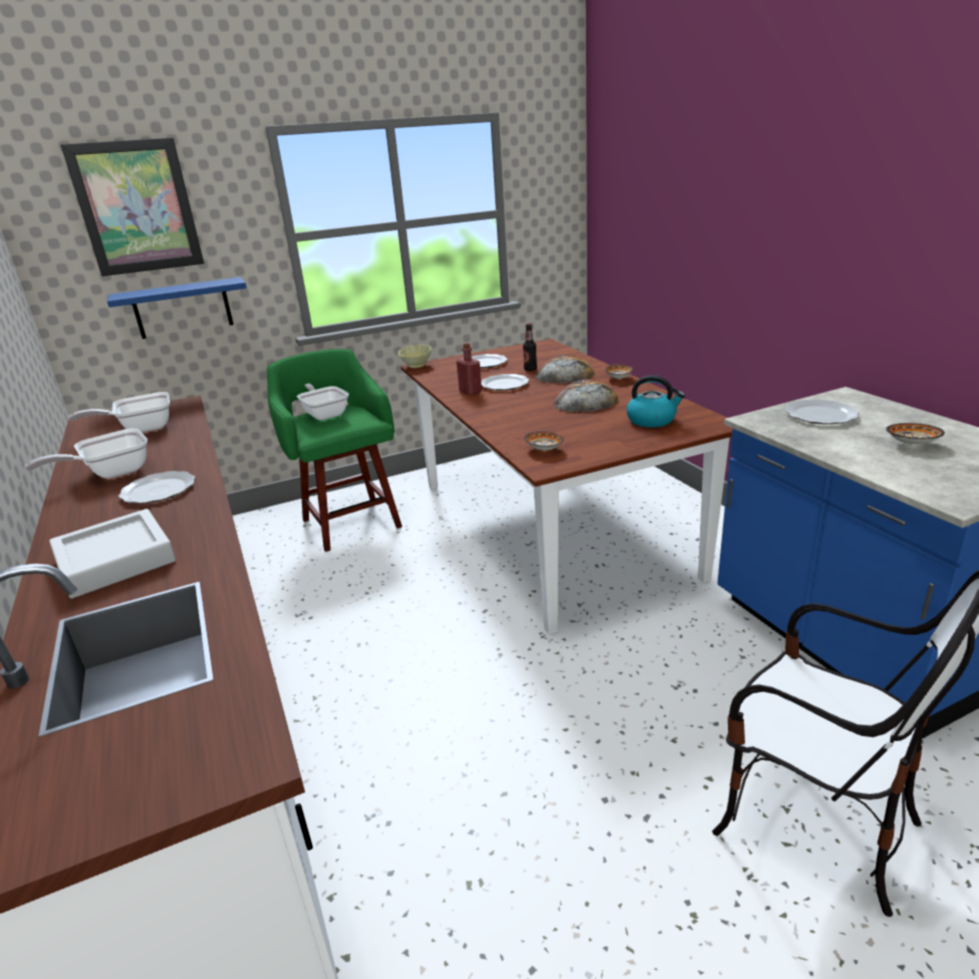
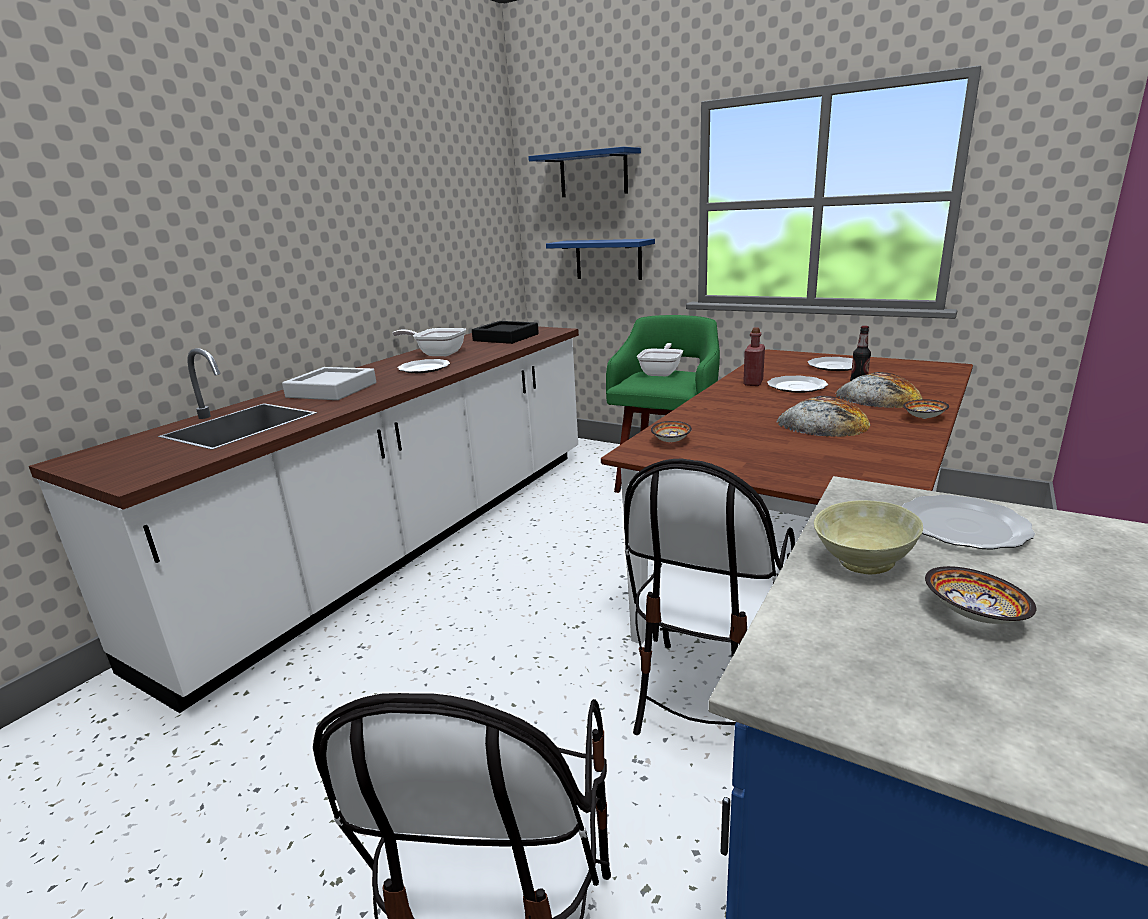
camera: 55 degrees right, 5 degrees down
picture [61,138,204,276] -> blue shelf [528,147,641,197]
frying pan [69,392,170,432] -> black tray [472,321,539,344]
beige bowl [398,344,432,368] -> beige bowl moved to [814,500,923,574]
kettle [627,375,685,427] -> none
none -> chair [624,459,795,735]

